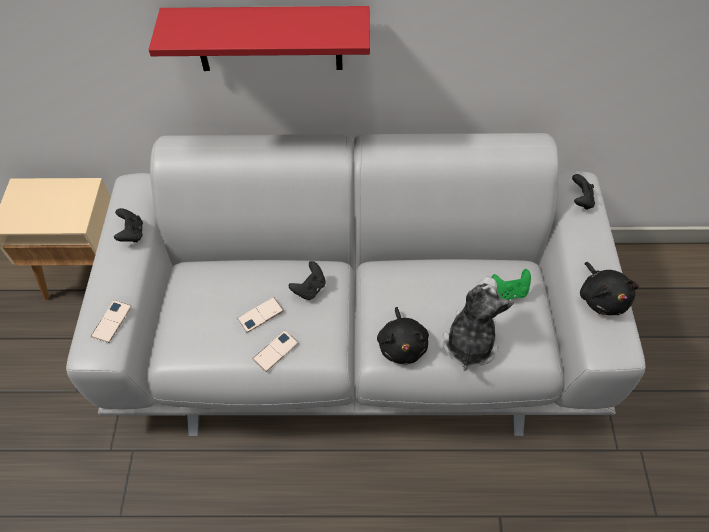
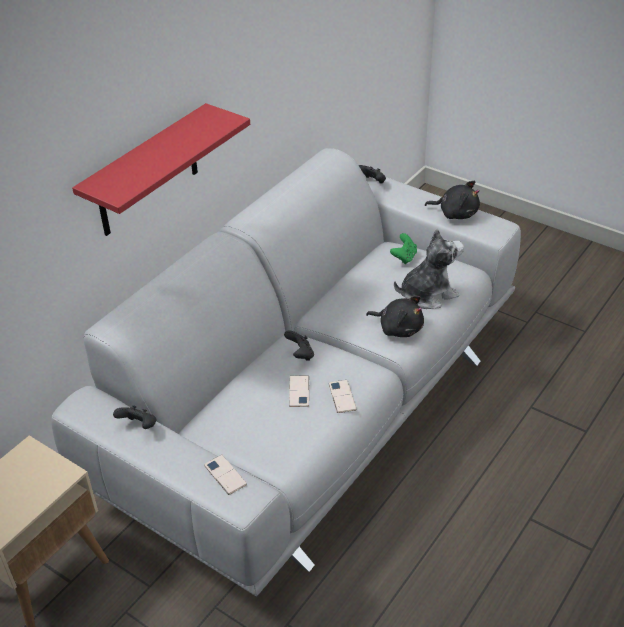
camera: 55 degrees left, 15 degrees down
plush toy [442,277,514,371] -> plush toy turned 105 degrees clockwise [394,229,464,309]

